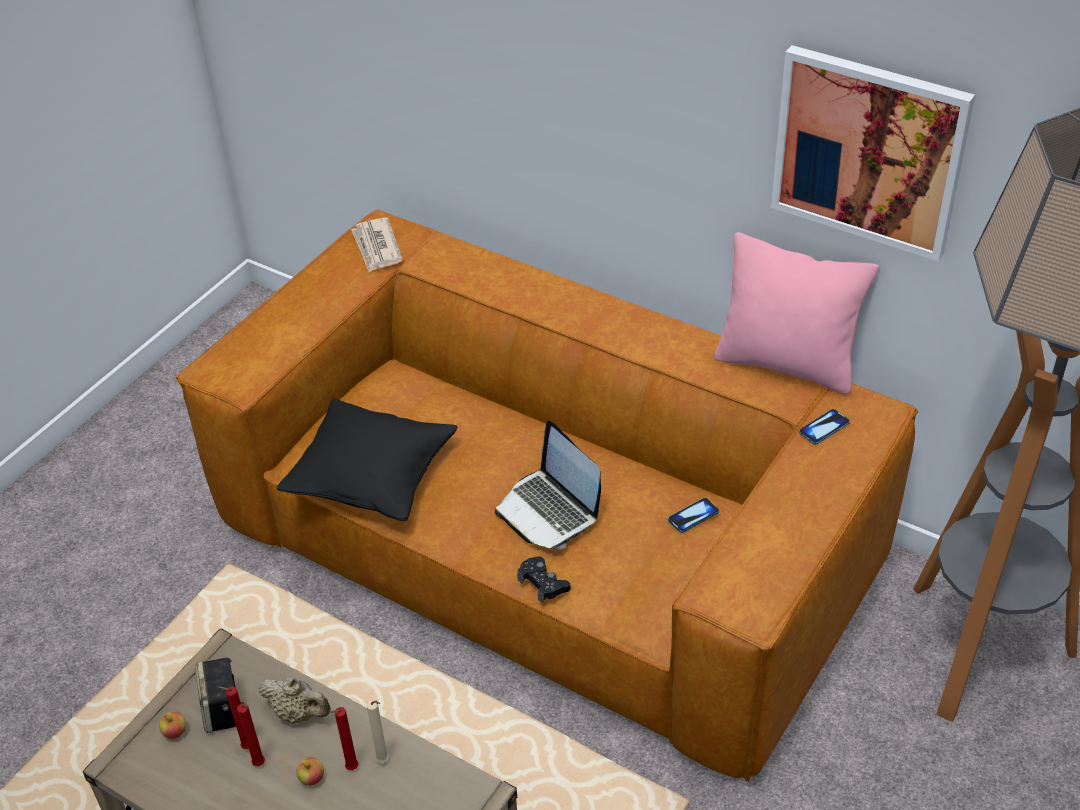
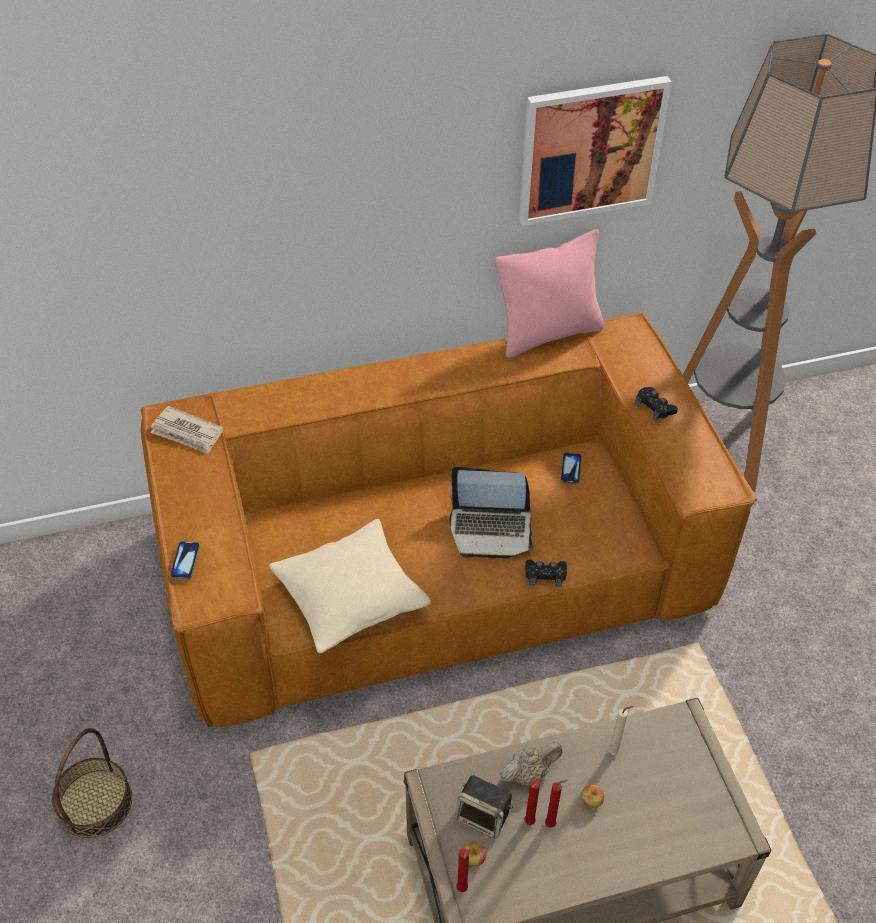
camera: 50 degrees left, 5 degrees up
black pillow [277,399,458,521] -> beige pillow [269,519,431,653]
red candle [329,707,359,770] -> red candle moved to [456,848,469,892]
phone [799,409,850,445] -> phone moved to [170,541,200,579]
none -> basket [52,728,132,838]
none -> black game controller [635,387,678,421]

